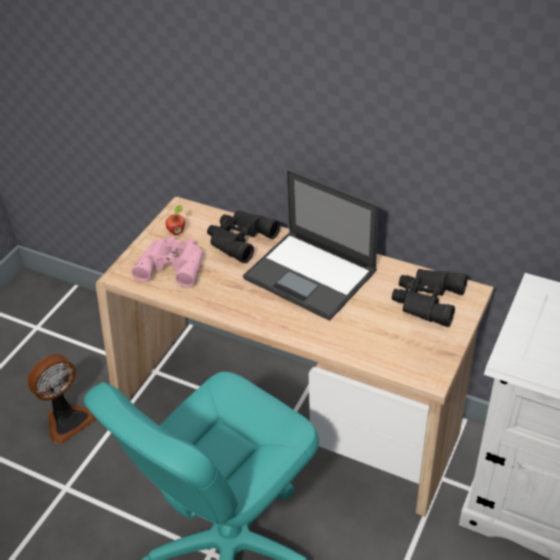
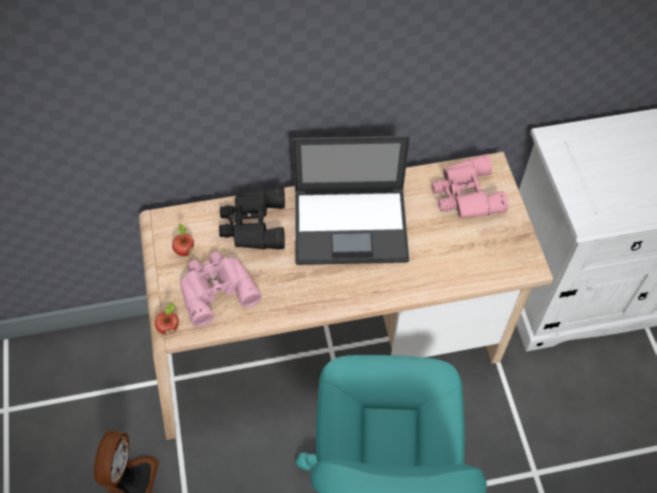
camera: 40 degrees left, 15 degrees up
black binoculars [392,269,468,327] -> pink binoculars [432,154,508,218]
none -> apple [155,302,179,334]

